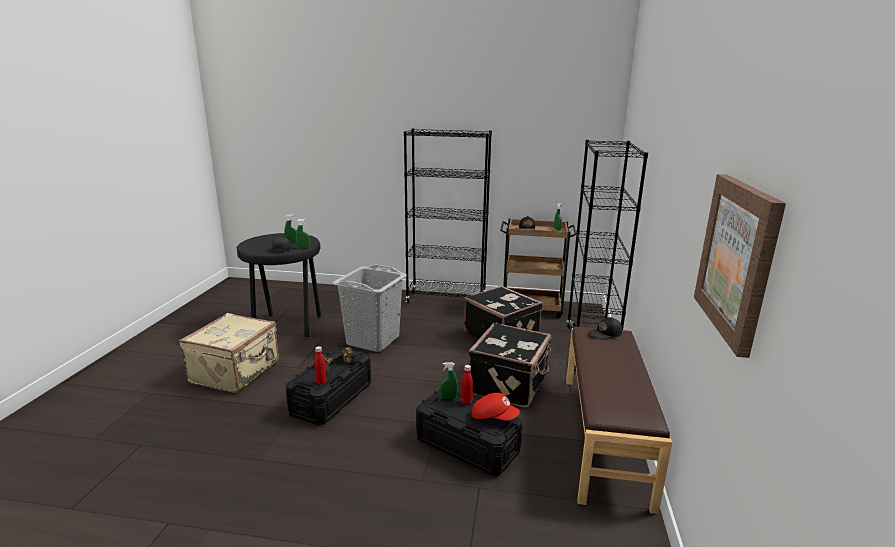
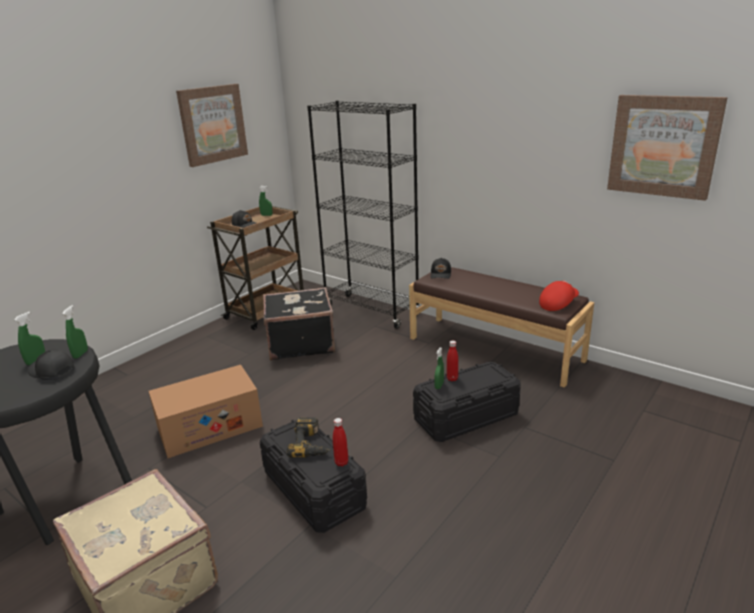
camera: 60 degrees left, 5 degrees up
grey laundry basket [333,264,407,352] -> cardboard box [149,365,263,458]
black bookcase [404,128,492,304] -> none
black suitcase [469,322,551,408] -> none
red cap [472,393,520,421] -> red cap moved to [539,280,579,311]
none -> picture [176,84,248,167]

